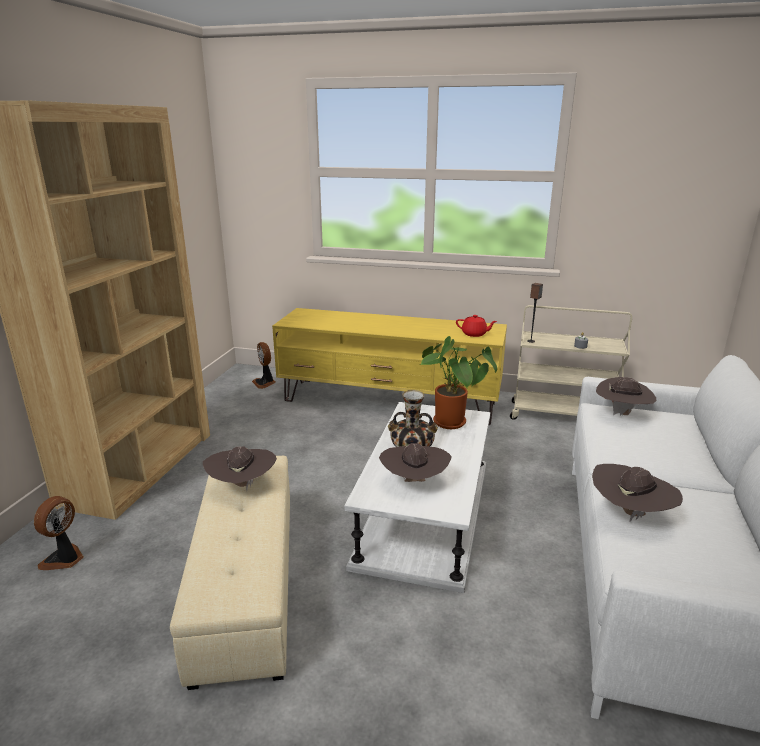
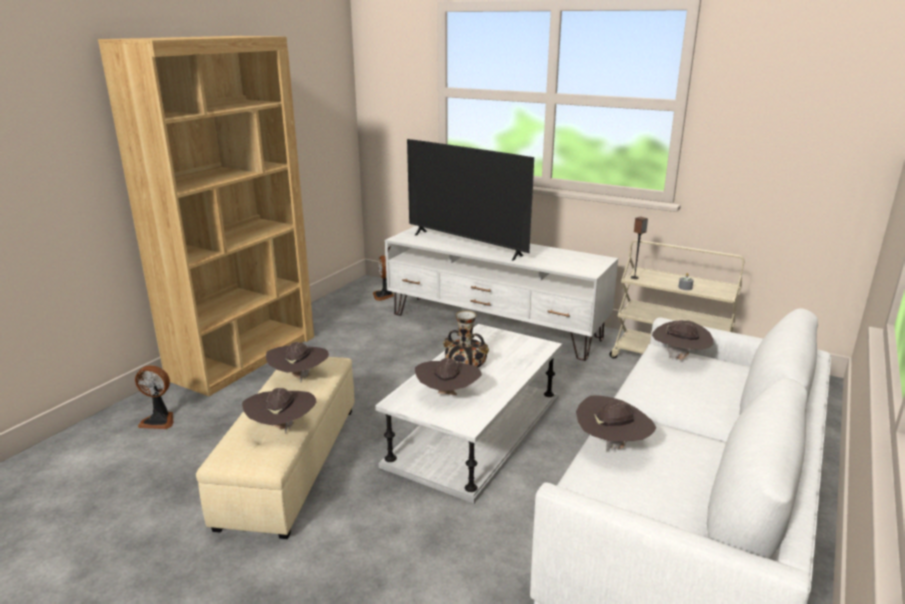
camera: 15 degrees right, 0 degrees up
fan [34,496,84,570] -> fan turned 120 degrees counterclockwise [135,365,173,429]
yellow tv stand [272,308,507,425] -> white tv stand [385,226,618,361]
potted plant [420,336,497,429] -> none
red teapot [456,315,497,337] -> none
none -> brown hat [242,388,316,434]
none -> television [407,139,534,261]

